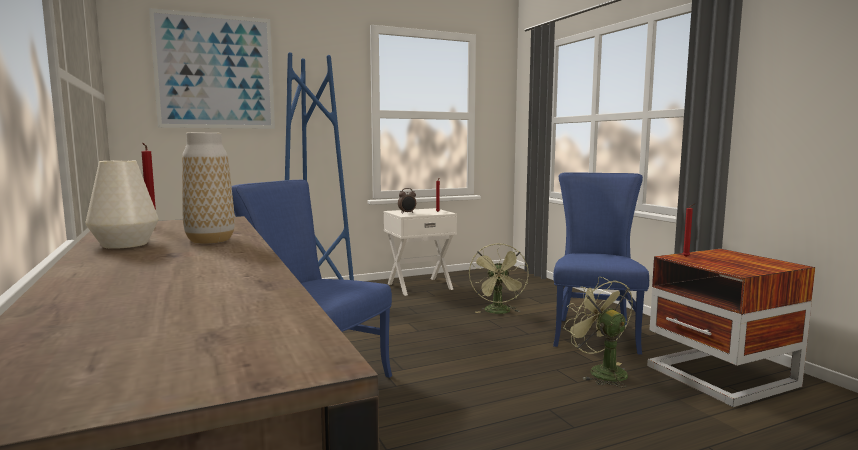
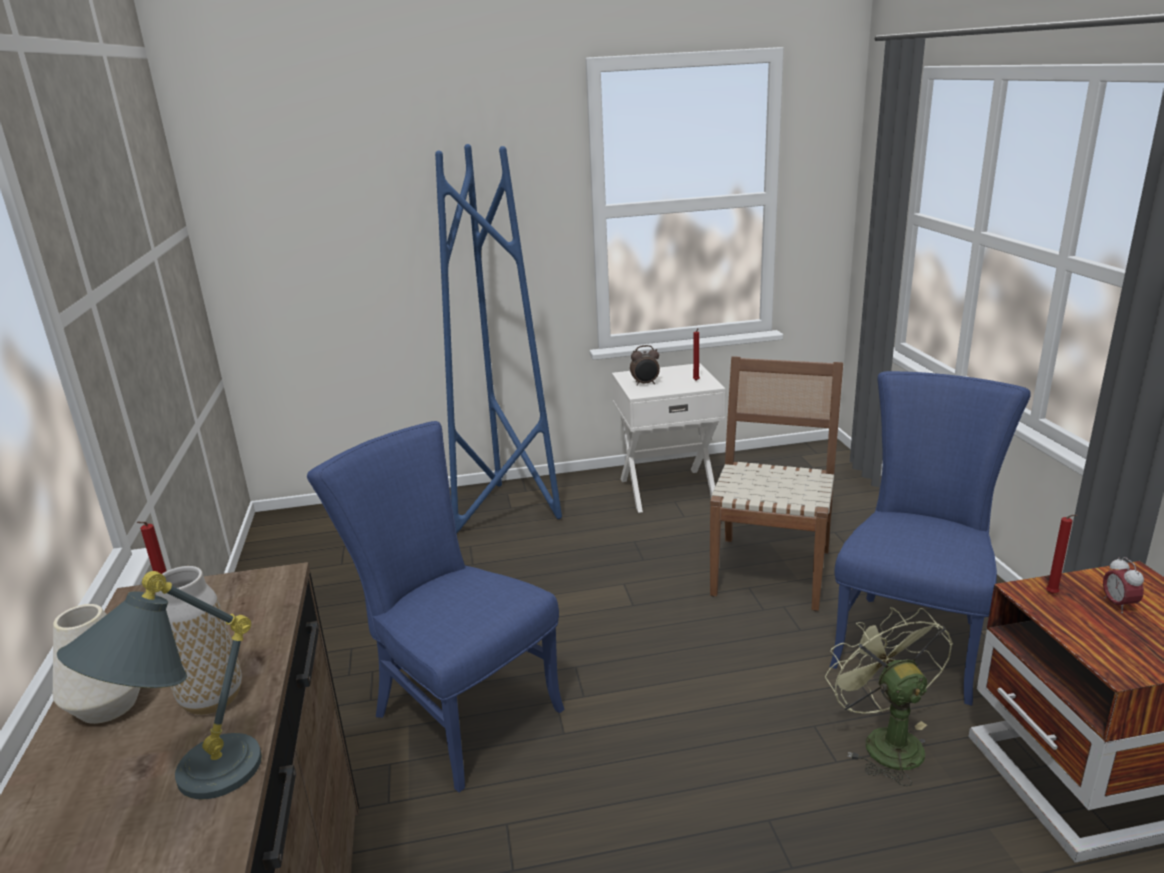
camera: 15 degrees right, 15 degrees up
picture [149,8,275,129] -> none
green fan [469,243,529,314] -> chair [710,356,843,611]
none -> grey table lamp [57,571,262,799]
none -> alarm clock [1103,557,1144,613]

